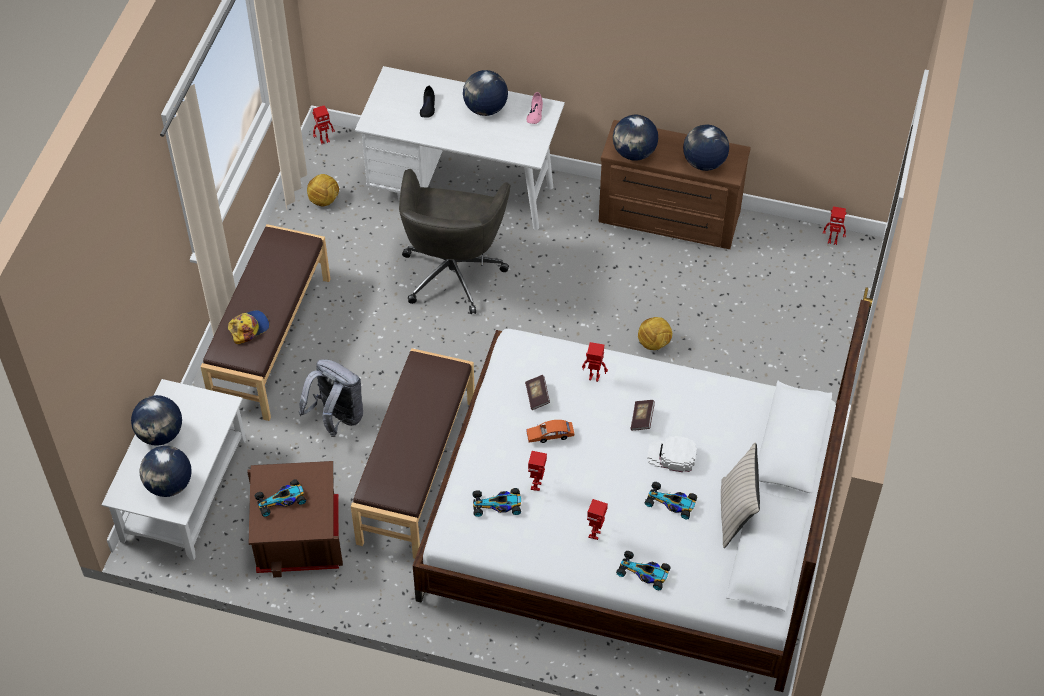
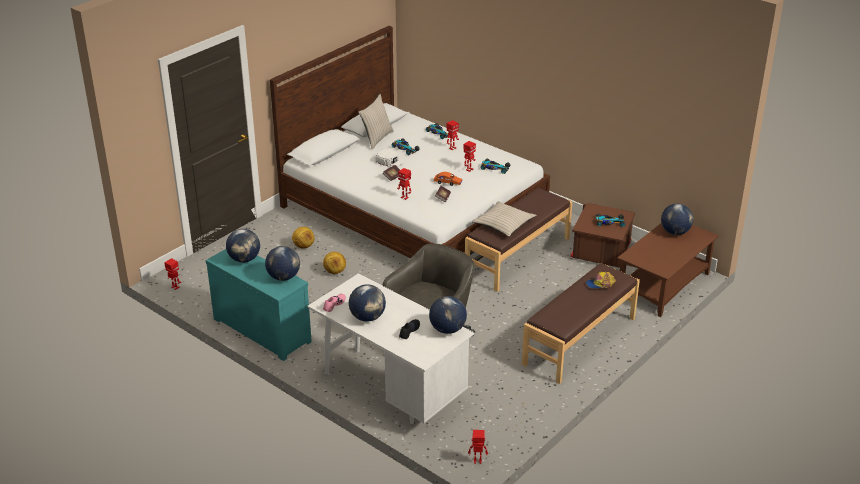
camera: 155 degrees left, 20 degrees down
white coffee table [102,379,246,560] -> brown coffee table [617,223,719,317]
globe [131,395,182,446] -> globe moved to [429,296,467,334]
grey backpack [299,359,363,437] -> none
football [307,174,339,207] -> football moved to [292,227,315,249]
brown dresser [599,120,751,249] -> turquoise dresser [206,249,312,361]
none -> beige pillow [472,201,537,237]

